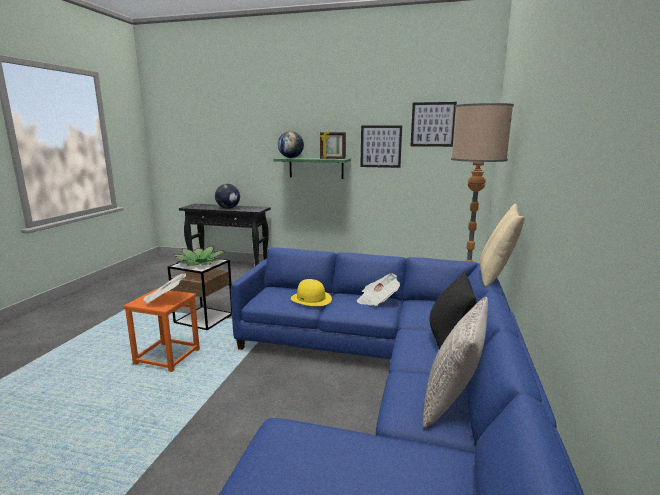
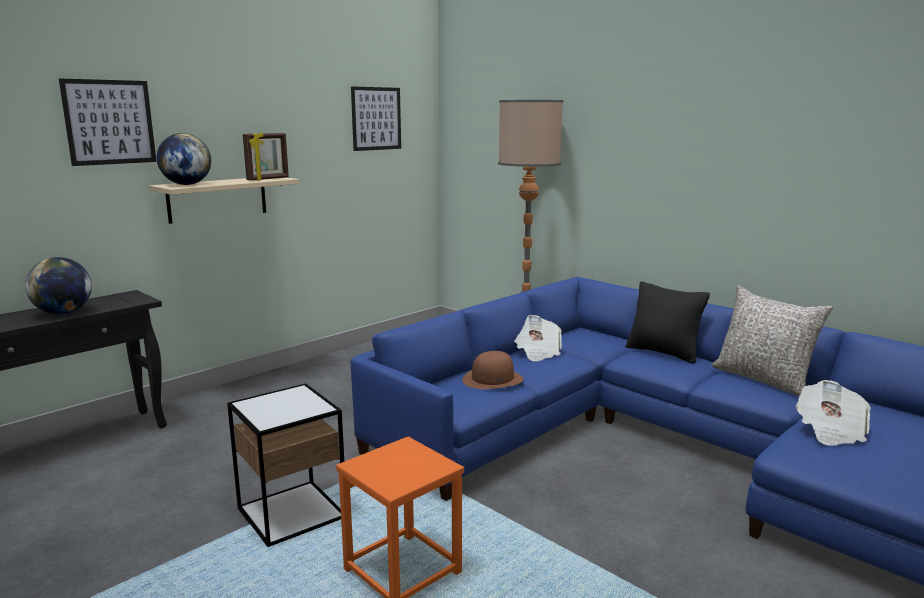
camera: 60 degrees left, 0 degrees up
newspaper [143,274,186,304] -> newspaper moved to [796,380,871,446]
potted plant [174,245,224,266] -> none
green shelf [273,157,351,179] -> beige shelf [149,177,299,224]
yellow hat [291,279,332,306] -> brown hat [462,351,523,389]
picture [360,125,402,168] -> picture moved to [59,78,156,166]
beige pillow [480,204,525,287] -> none

